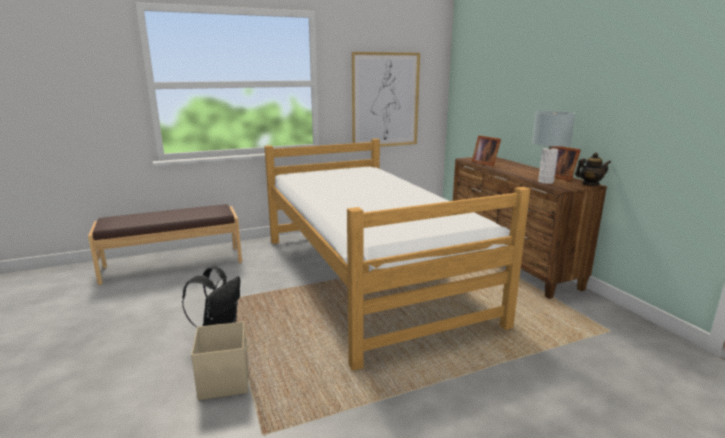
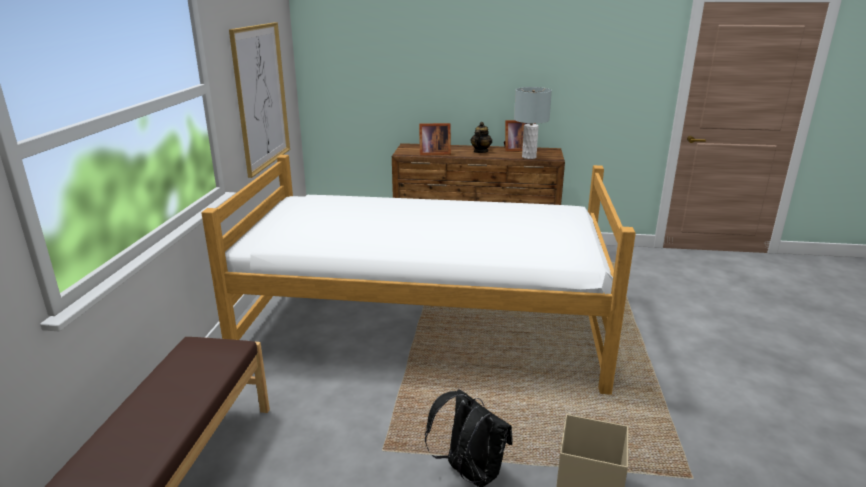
camera: 60 degrees left, 5 degrees up
teapot [575,152,611,186] -> teapot moved to [470,122,492,153]

